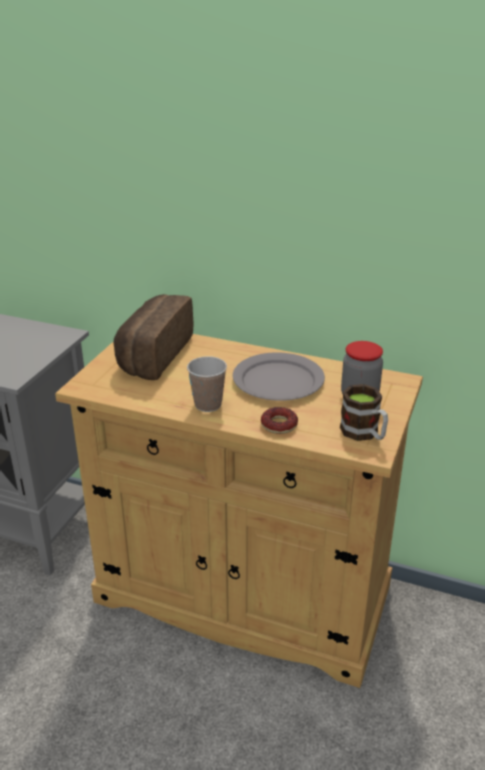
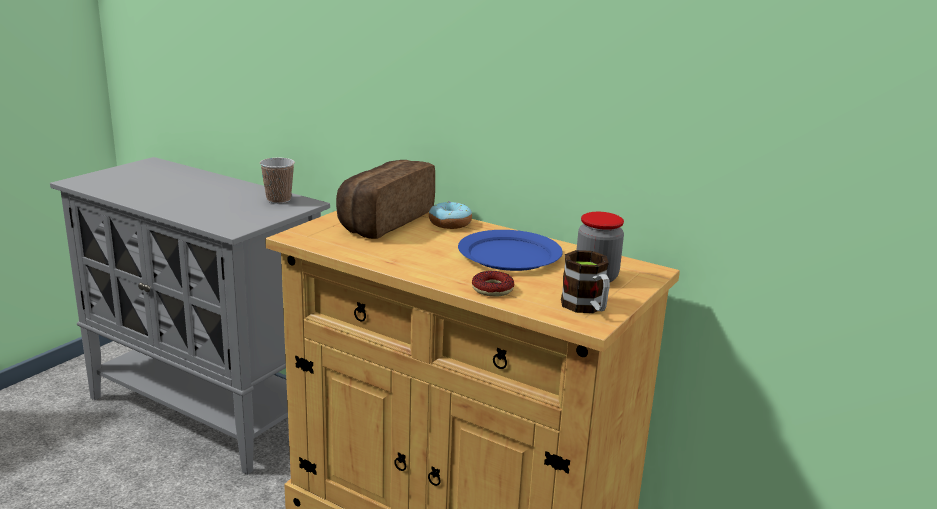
camera: 10 degrees right, 10 degrees down
cup [187,356,227,412] -> cup moved to [260,158,295,204]
grey plate [233,352,325,401] -> blue plate [458,230,563,271]
none -> donut [429,202,472,229]

